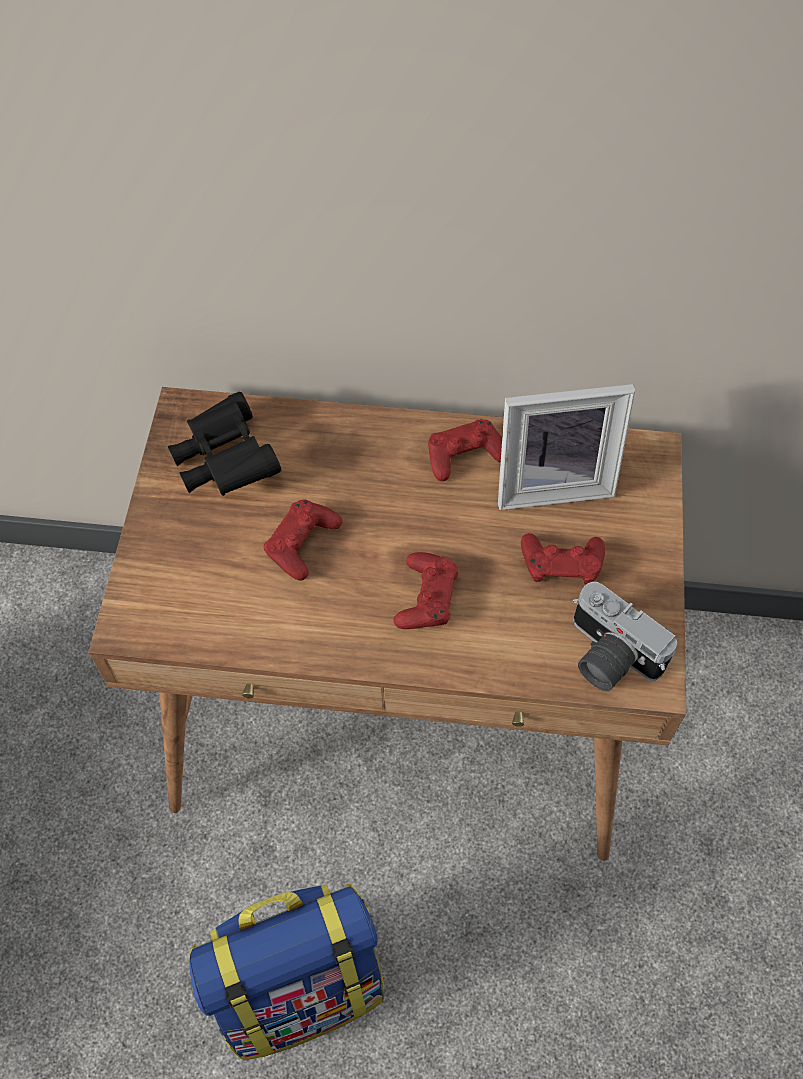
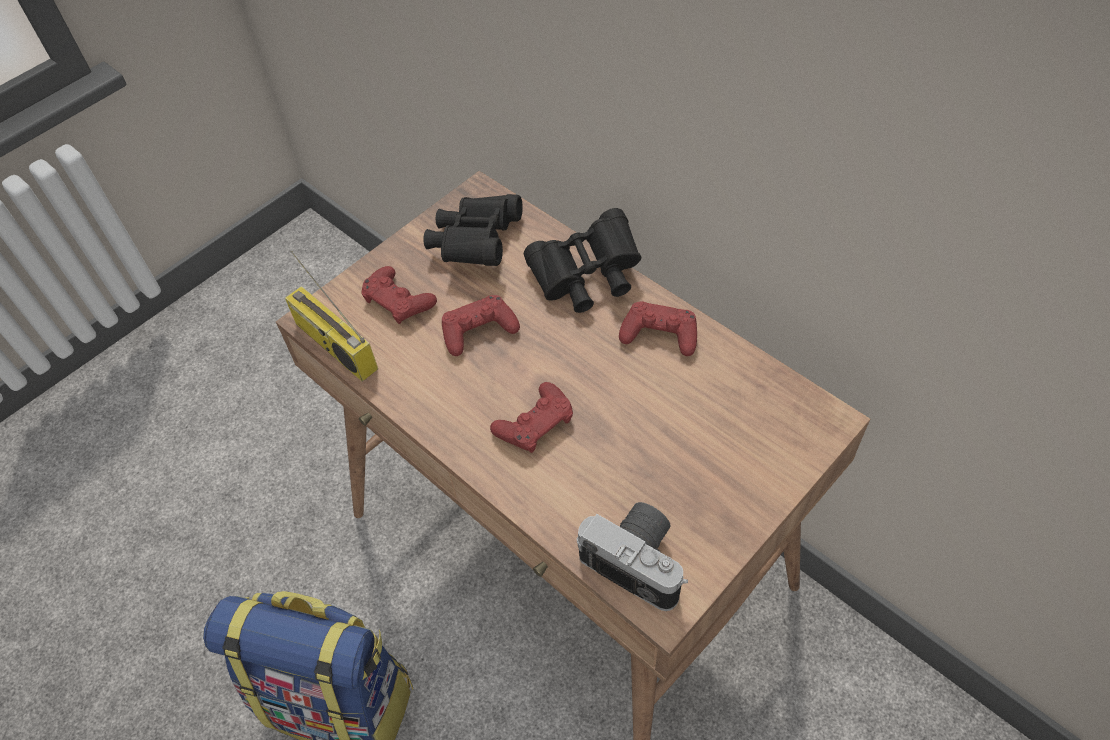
camera: 40 degrees right, 5 degrees down
picture frame [498,384,635,510] -> none
red game controller [521,533,605,584] -> red game controller moved to [361,266,437,324]
camera [573,582,677,691] -> camera turned 135 degrees clockwise [577,502,688,611]
none -> radio [285,251,378,382]
none -> black binoculars [524,208,641,313]

